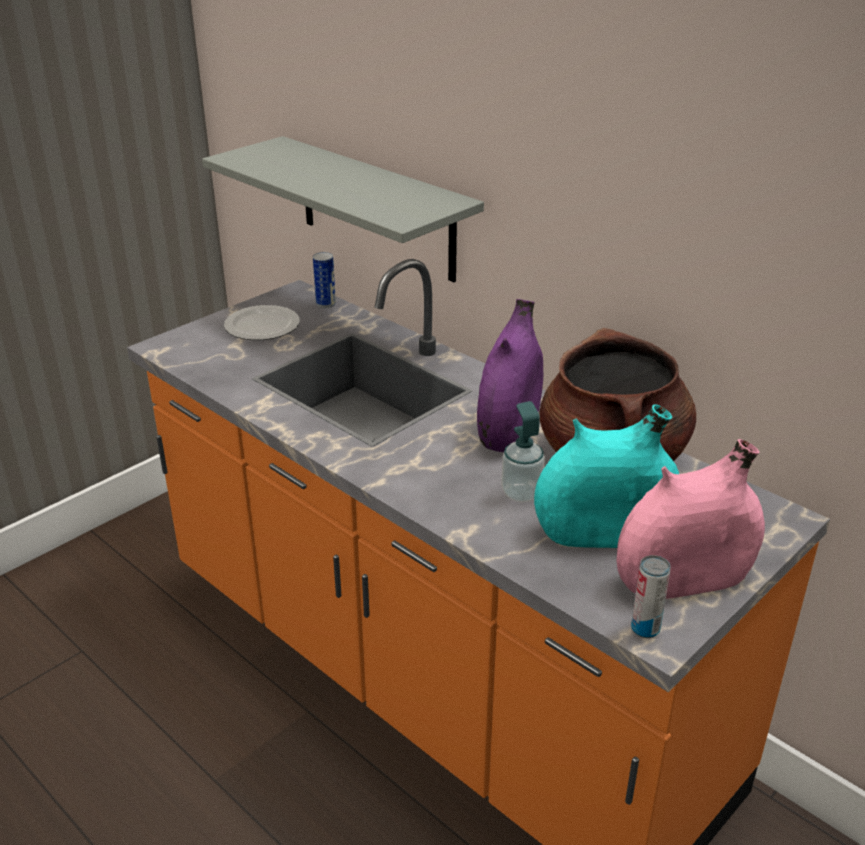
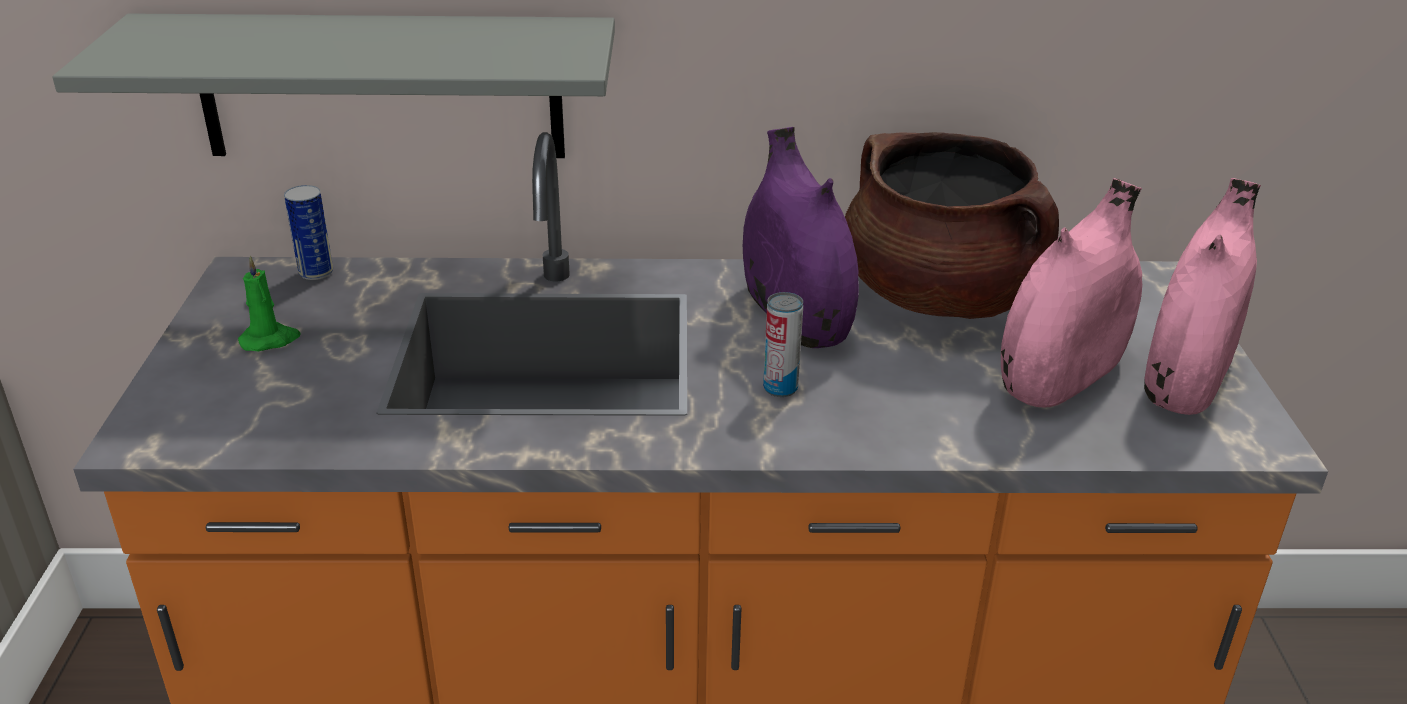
camera: 45 degrees left, 0 degrees up
plate [224,305,300,340] -> green candle [238,256,301,351]
soap dispenser [501,401,545,502] -> none
turquoise vase [534,404,679,548] -> pink vase [1001,178,1142,407]
can [631,555,671,638] -> can moved to [763,292,803,397]

